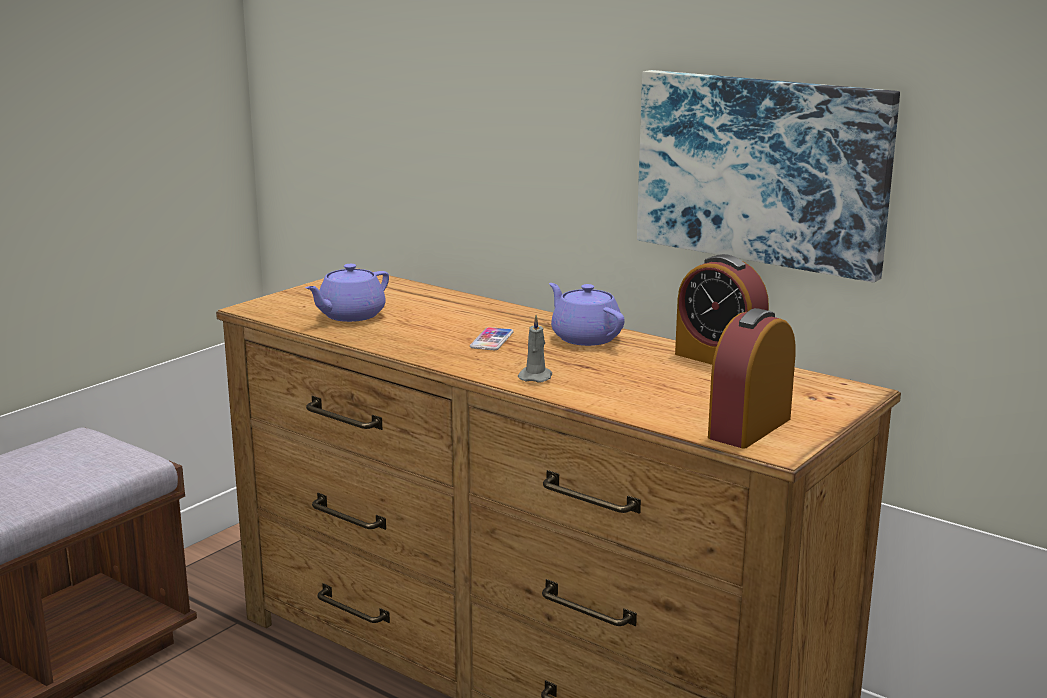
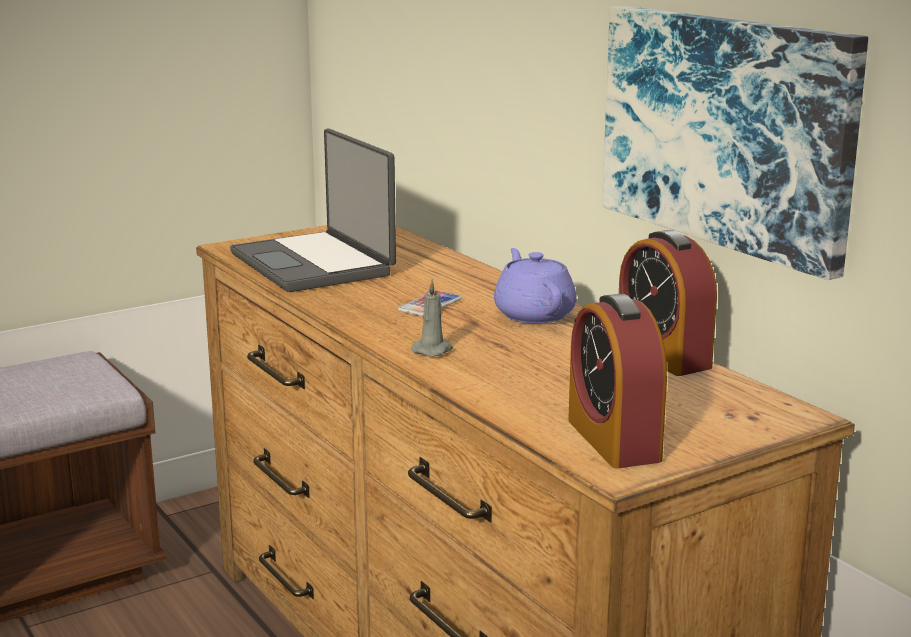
camera: 20 degrees right, 0 degrees up
purple teapot [305,264,389,322] -> laptop [230,128,396,292]
alarm clock [708,308,796,449] -> alarm clock turned 75 degrees counterclockwise [568,294,667,469]

